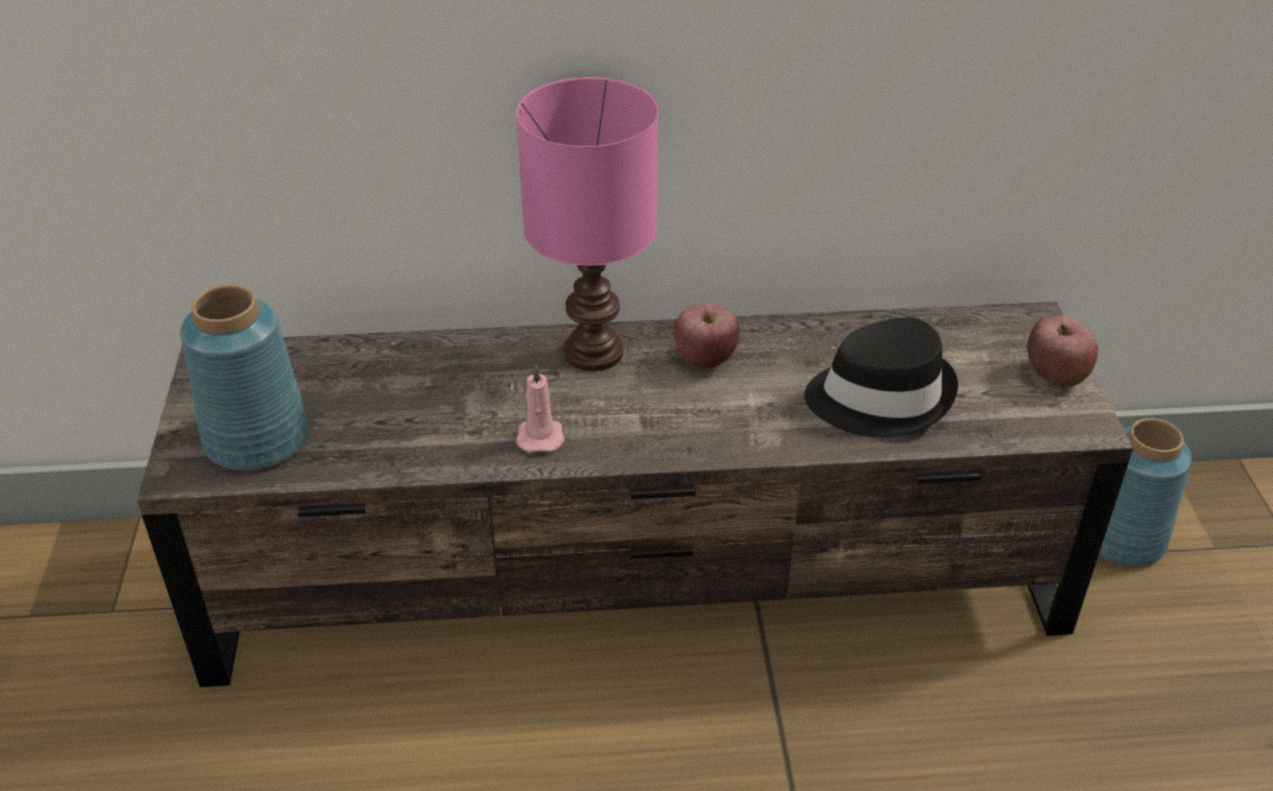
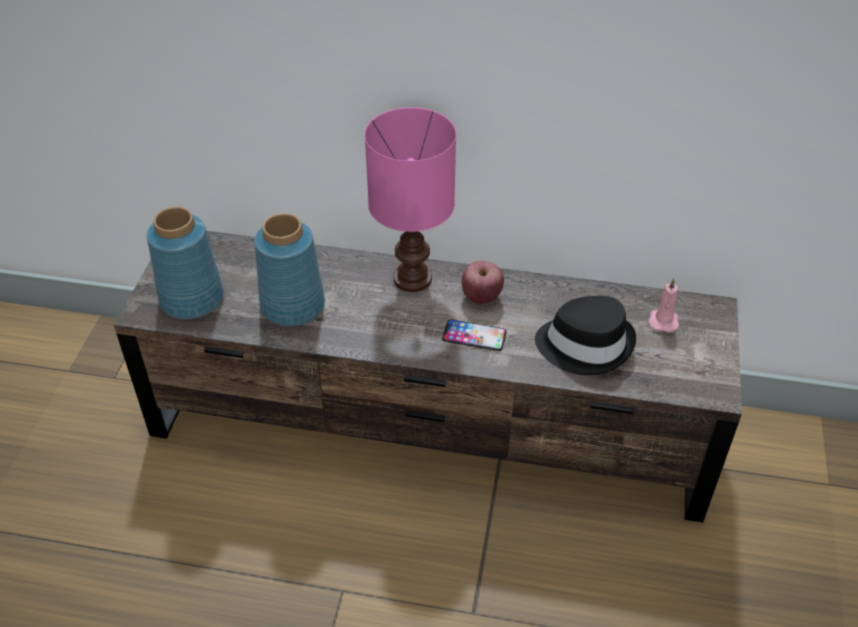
camera: 15 degrees right, 5 degrees up
pink candle [516,364,564,453] -> pink candle moved to [648,278,679,332]
apple [1028,316,1098,387] -> none
blue vase [1099,418,1192,566] -> blue vase moved to [254,213,325,326]
none -> phone [442,319,507,351]

